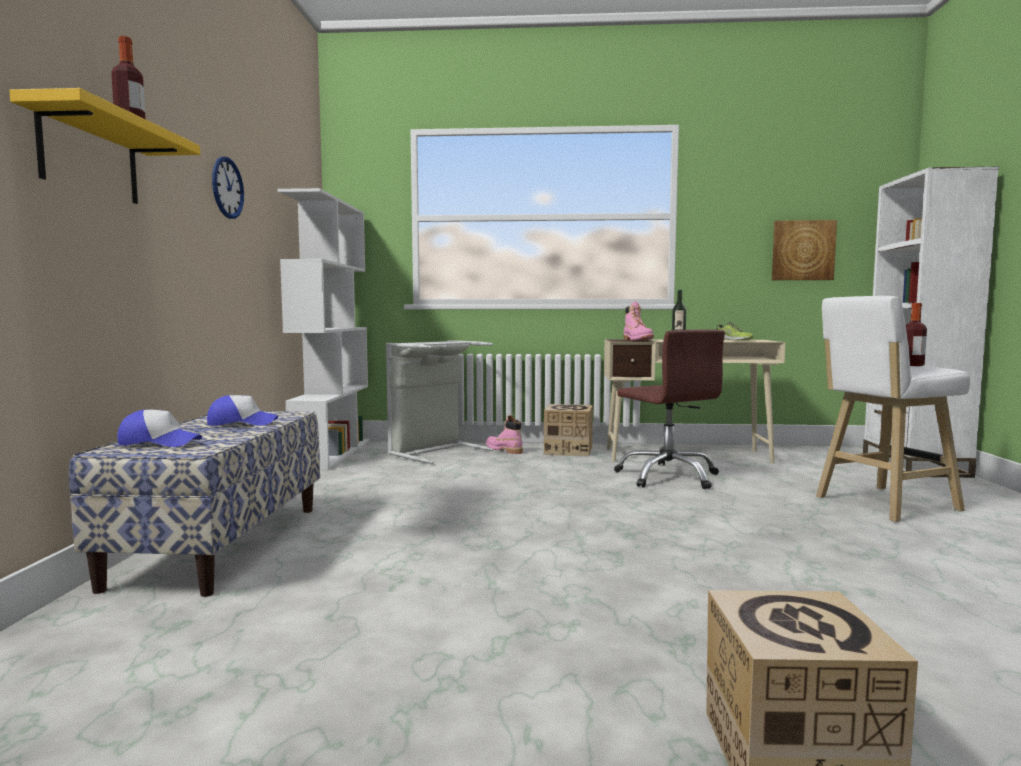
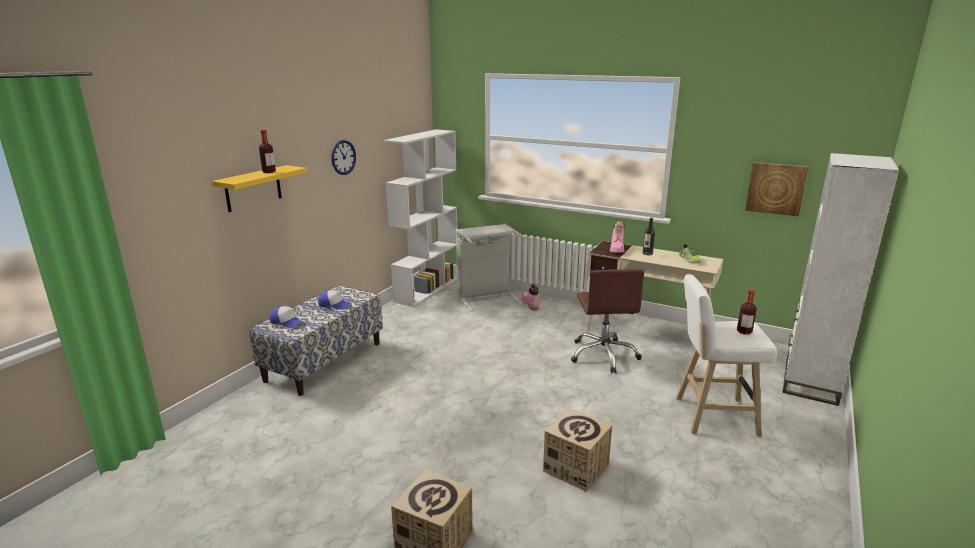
camera: 25 degrees right, 15 degrees up
cardboard box [544,404,593,457] -> cardboard box moved to [543,408,612,492]

